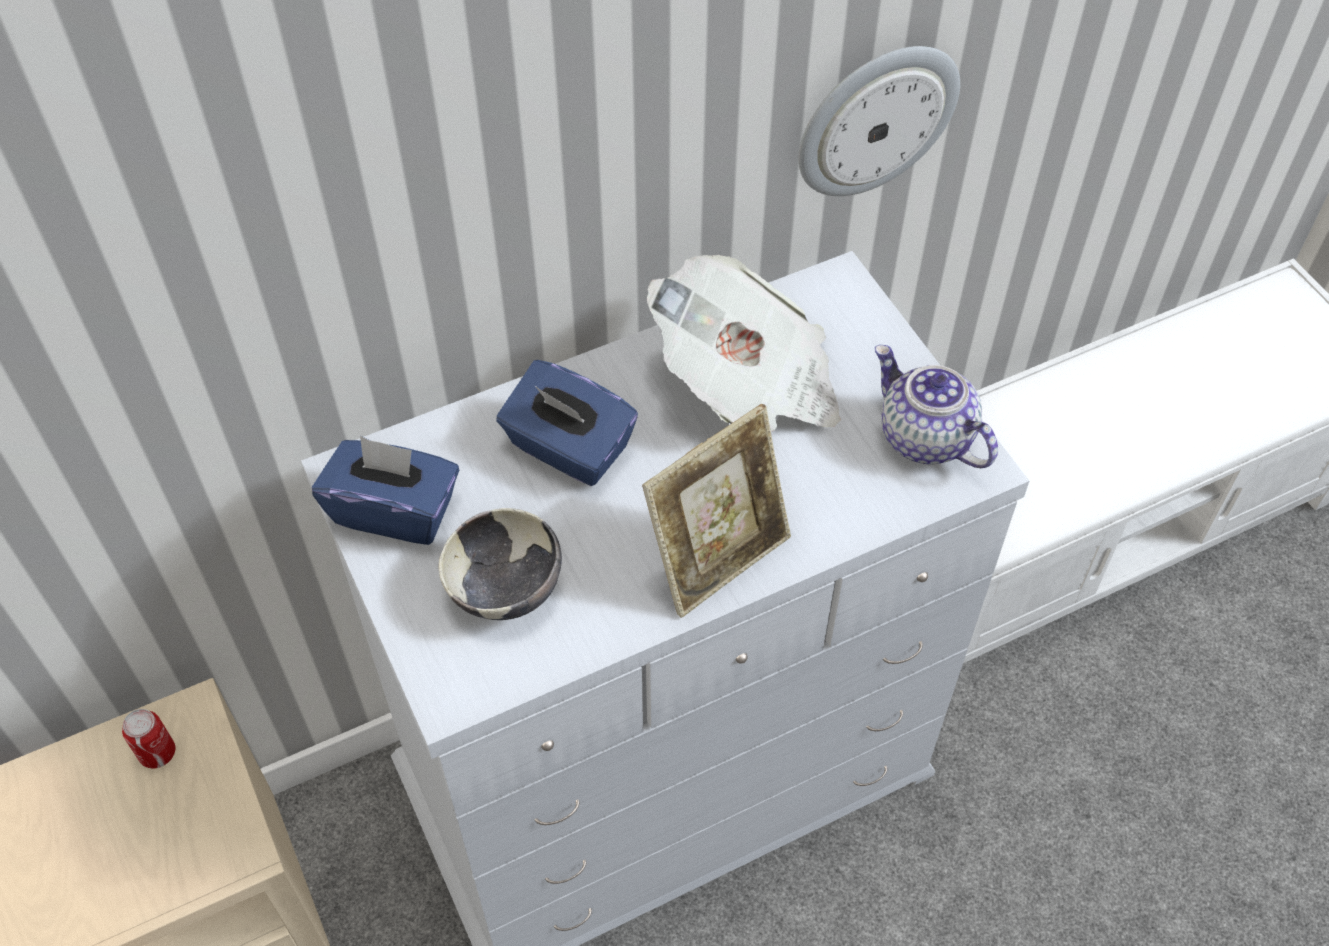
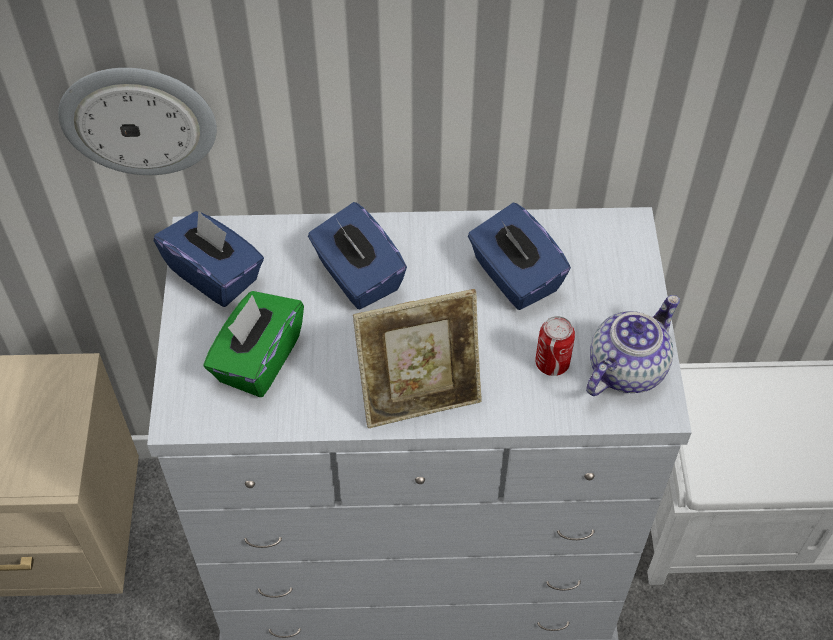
camera: 25 degrees right, 0 degrees up
can [122,709,176,768] -> can moved to [535,316,575,376]
bowl [438,508,562,620] -> green tissue box [203,291,304,397]
newspaper [647,255,841,431] -> blue tissue box [468,203,571,310]
wall clock [798,46,960,196] -> wall clock moved to [58,68,217,175]
teapot [875,345,998,468] -> teapot turned 60 degrees clockwise [586,295,680,396]

